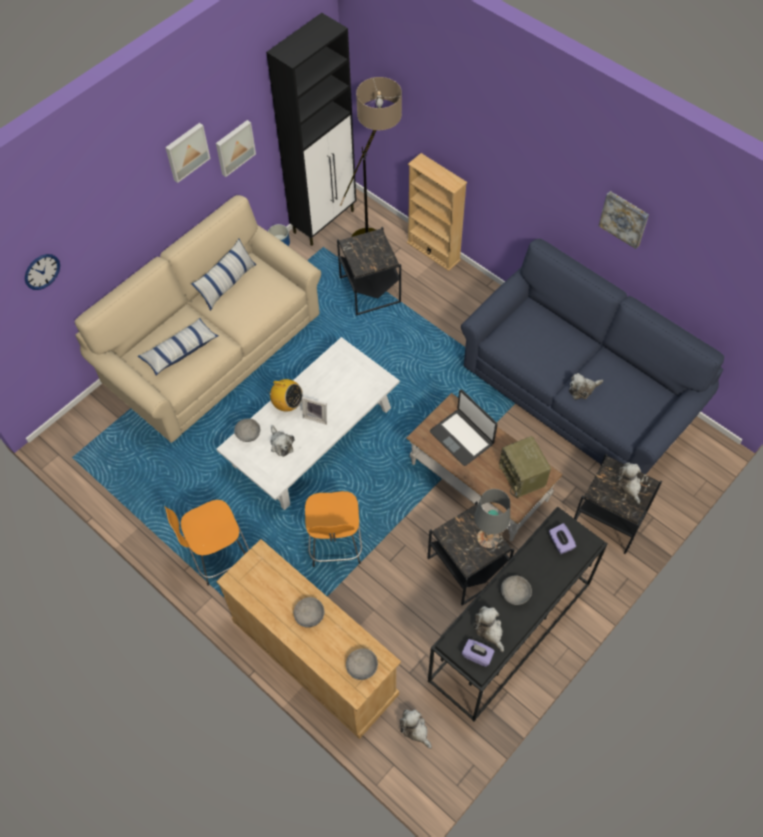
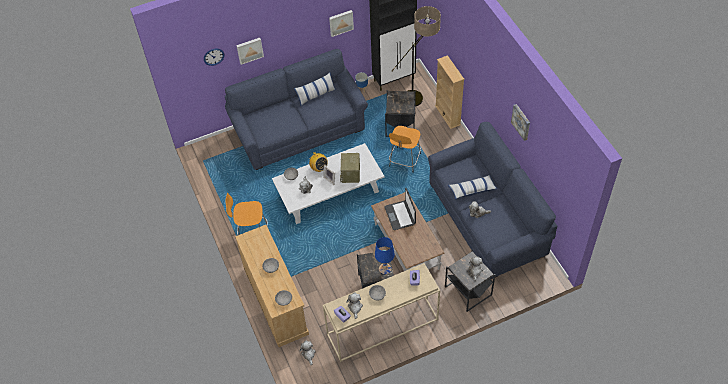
camera: 25 degrees right, 5 degrees down
beige sofa [75,195,321,443] -> blue sofa [225,49,368,170]
pillow [138,318,218,375] -> pillow moved to [448,175,498,200]
picture [165,123,211,183] -> picture moved to [236,38,264,65]
orange stool [305,491,362,567] -> orange stool moved to [389,126,421,172]
black console table [428,506,607,721] -> beige console table [323,263,440,362]
grey table lamp [474,489,510,548] -> blue table lamp [375,237,395,274]
radio [499,436,551,498] -> radio moved to [340,153,360,183]

